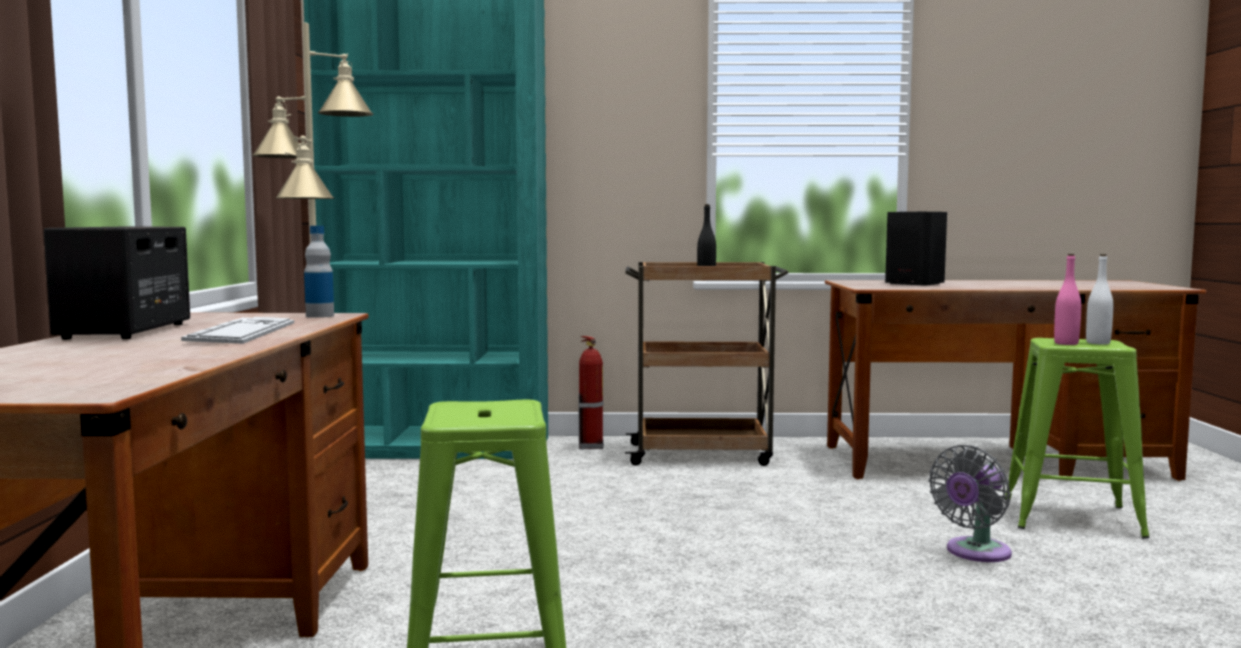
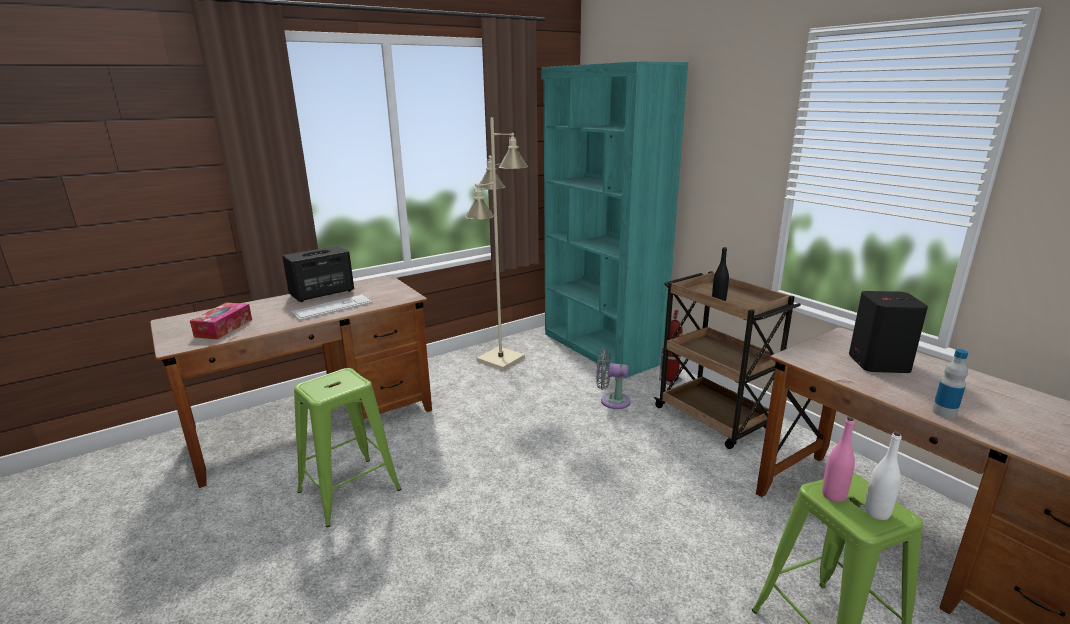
camera: 55 degrees right, 15 degrees up
bottle [304,226,334,318] -> bottle moved to [932,349,968,418]
grey fan [928,445,1012,562] -> grey fan moved to [596,350,631,409]
none -> tissue box [190,302,252,339]

